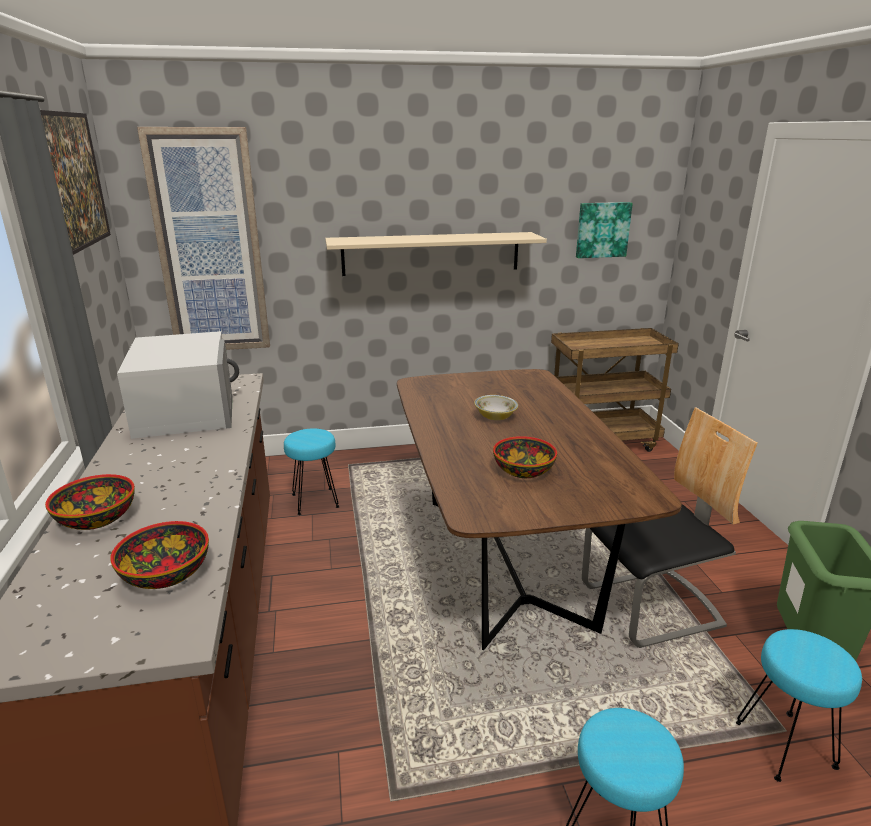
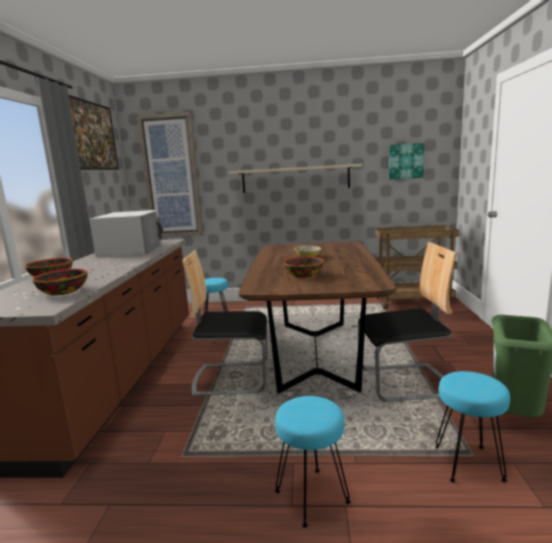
camera: 15 degrees right, 10 degrees down
none -> chair [182,250,268,397]

